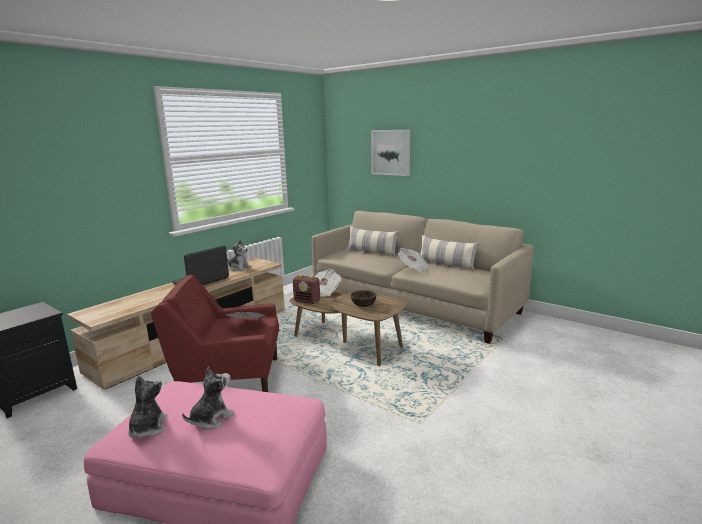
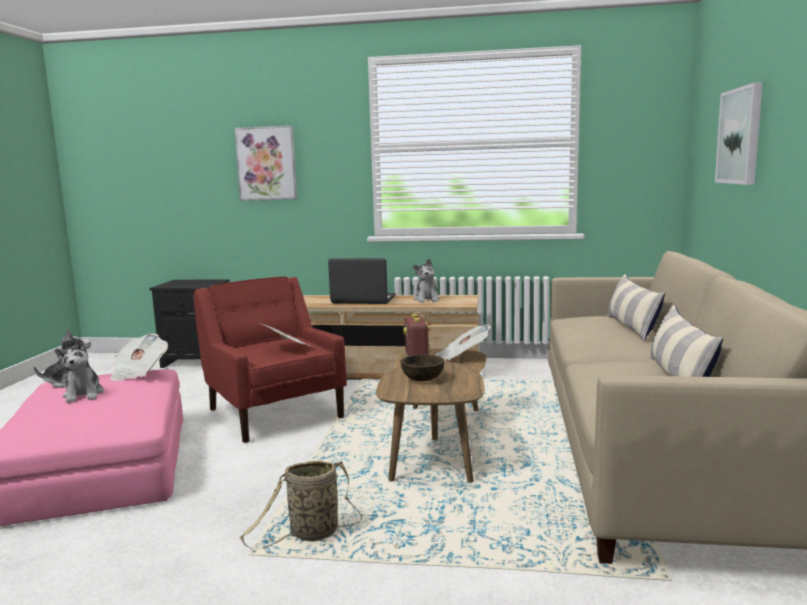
camera: 60 degrees right, 5 degrees down
plush toy [182,367,235,430] -> plush toy turned 60 degrees clockwise [55,339,104,403]
newspaper [398,248,429,273] -> newspaper moved to [110,334,168,381]
none -> picture [234,126,297,201]
none -> basket [240,460,362,549]

